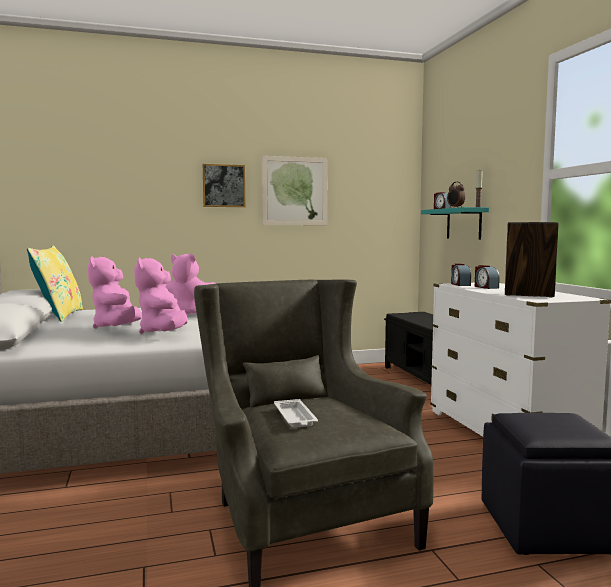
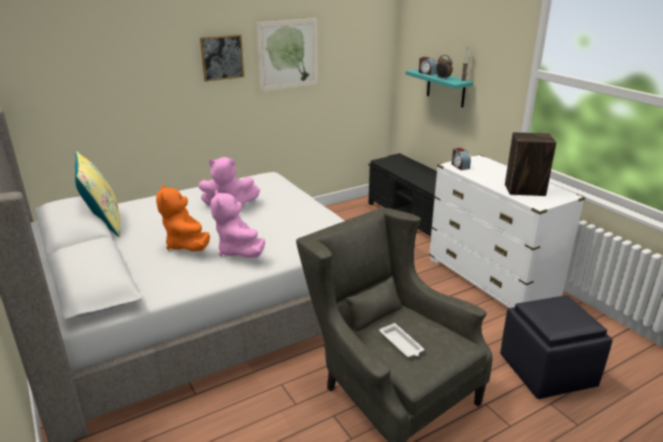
camera: 15 degrees left, 20 degrees up
pink plush toy [88,256,142,329] -> orange plush toy [156,185,210,251]
alarm clock [475,265,500,289] -> none

